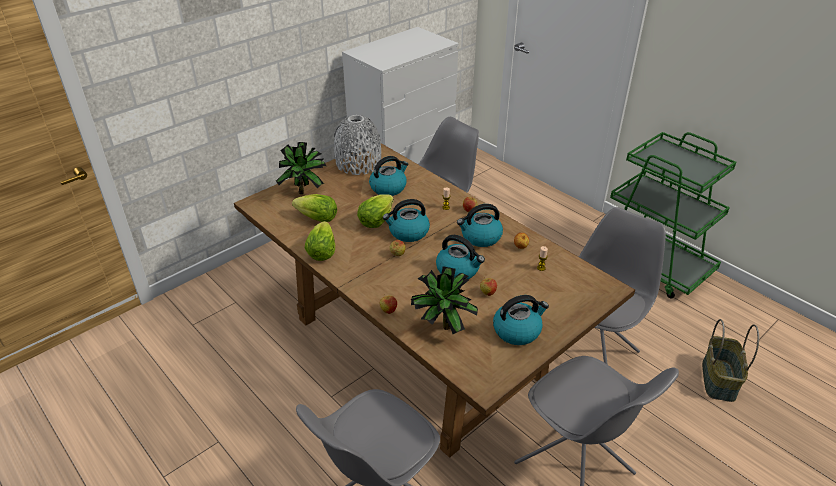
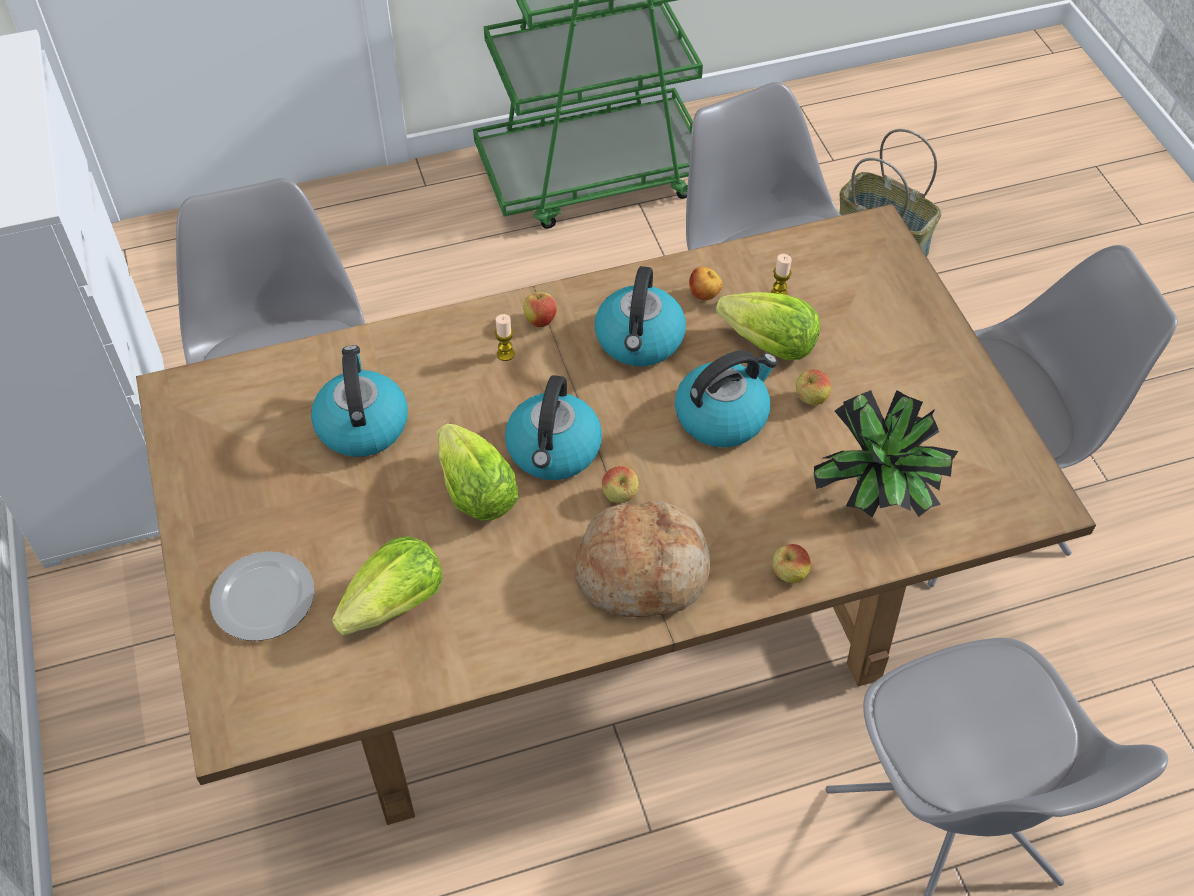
camera: 65 degrees left, 15 degrees up
potted plant [276,142,326,194] -> plate [210,551,314,641]
lettuce [305,221,335,261] -> lettuce moved to [716,292,820,360]
grey vase [334,115,381,175] -> none
kettle [493,295,549,345] -> none
none -> bread [575,501,710,617]

